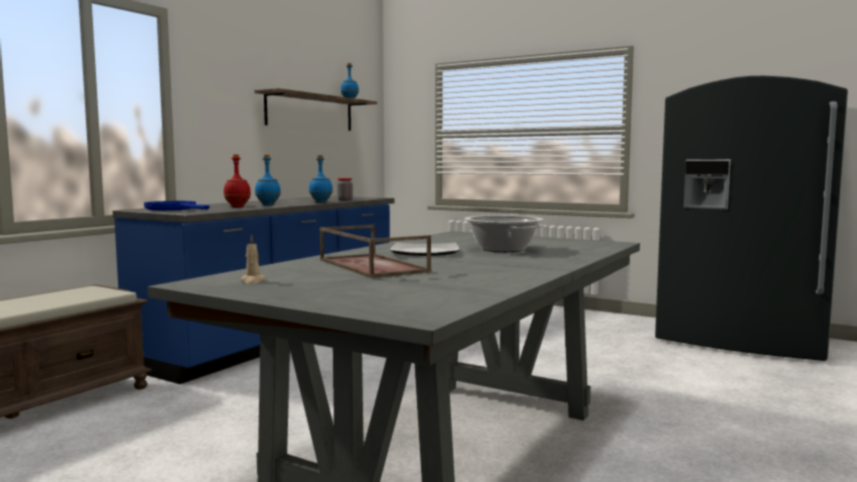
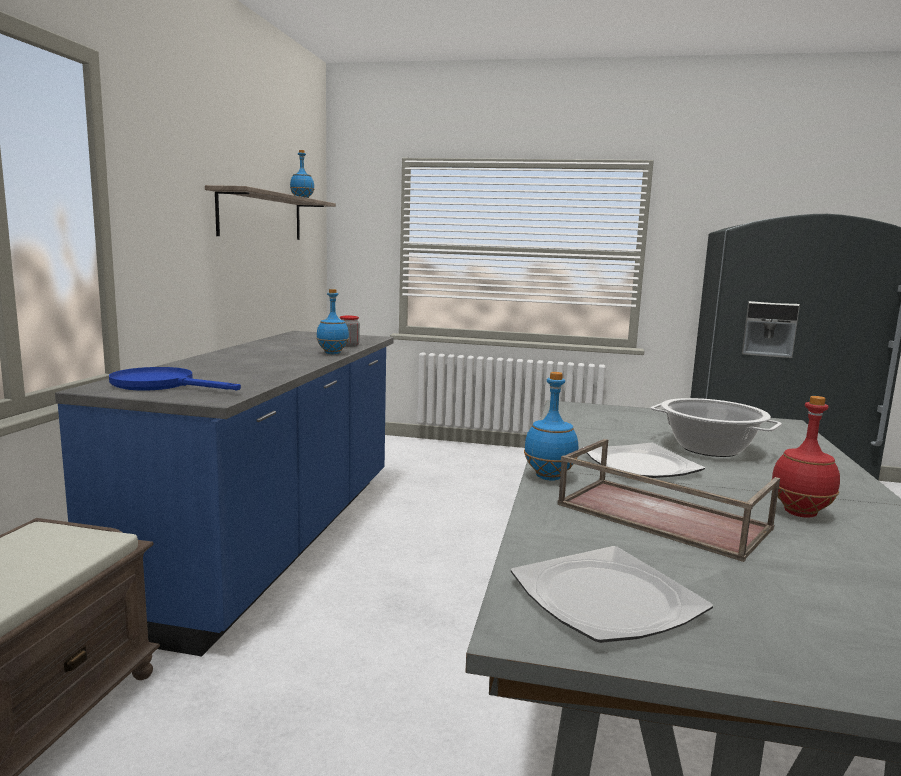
camera: 20 degrees left, 5 degrees up
red bottle [224,154,251,207] -> red bottle moved to [772,396,840,518]
beige candle [241,234,266,284] -> plate [511,546,713,643]
blue bottle [255,155,281,205] -> blue bottle moved to [524,372,578,481]

